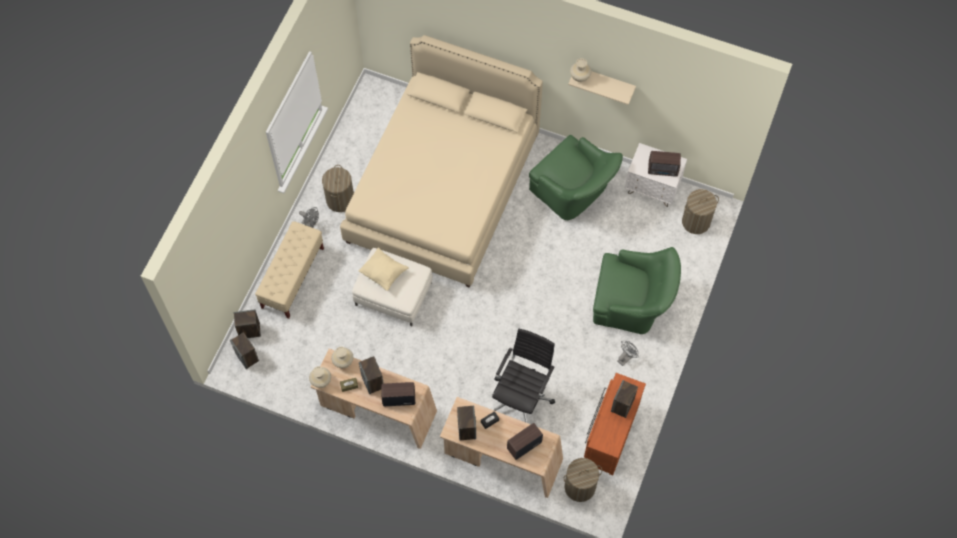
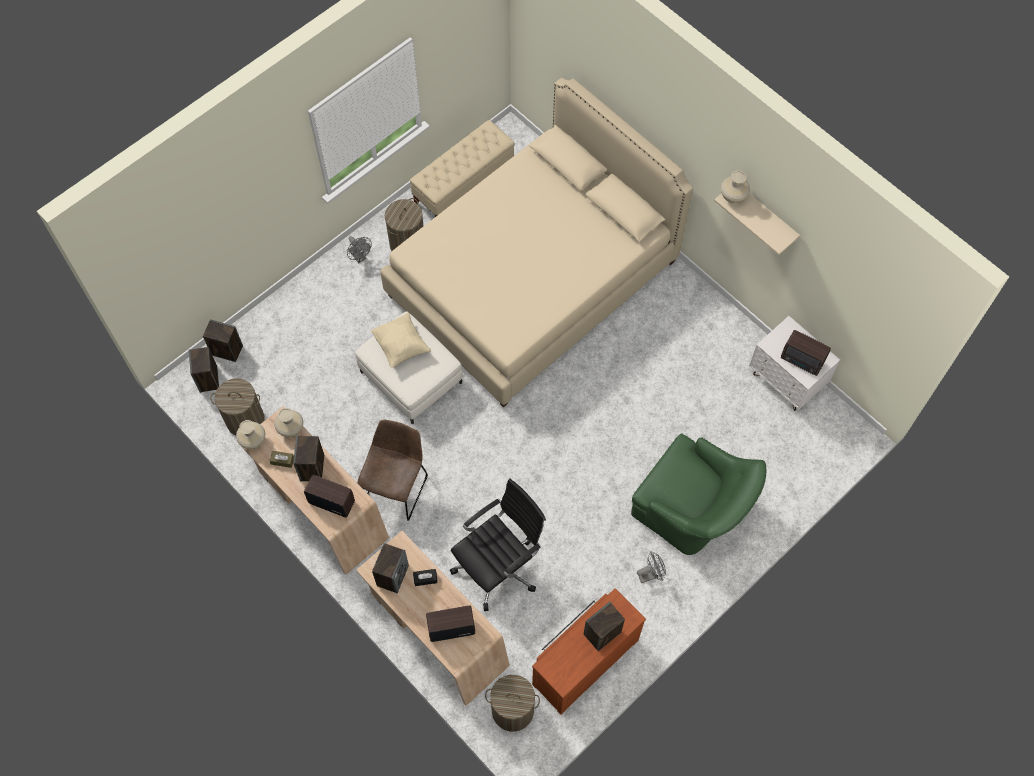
camera: 25 degrees right, 0 degrees up
beige bench [255,221,324,319] -> beige bench moved to [410,120,515,217]
green armchair [529,135,623,220] -> none
laundry basket [682,189,719,234] -> laundry basket moved to [210,378,264,436]
none -> brown chair [357,420,428,521]

